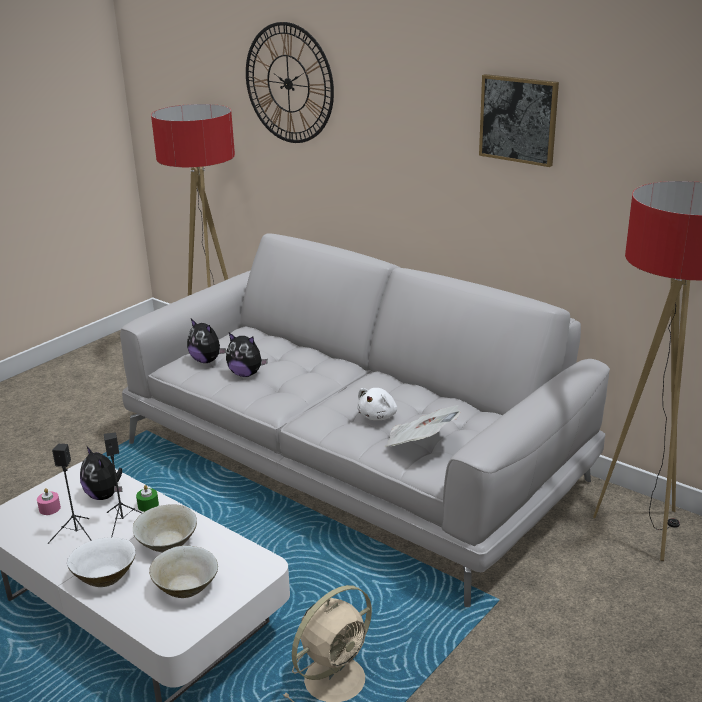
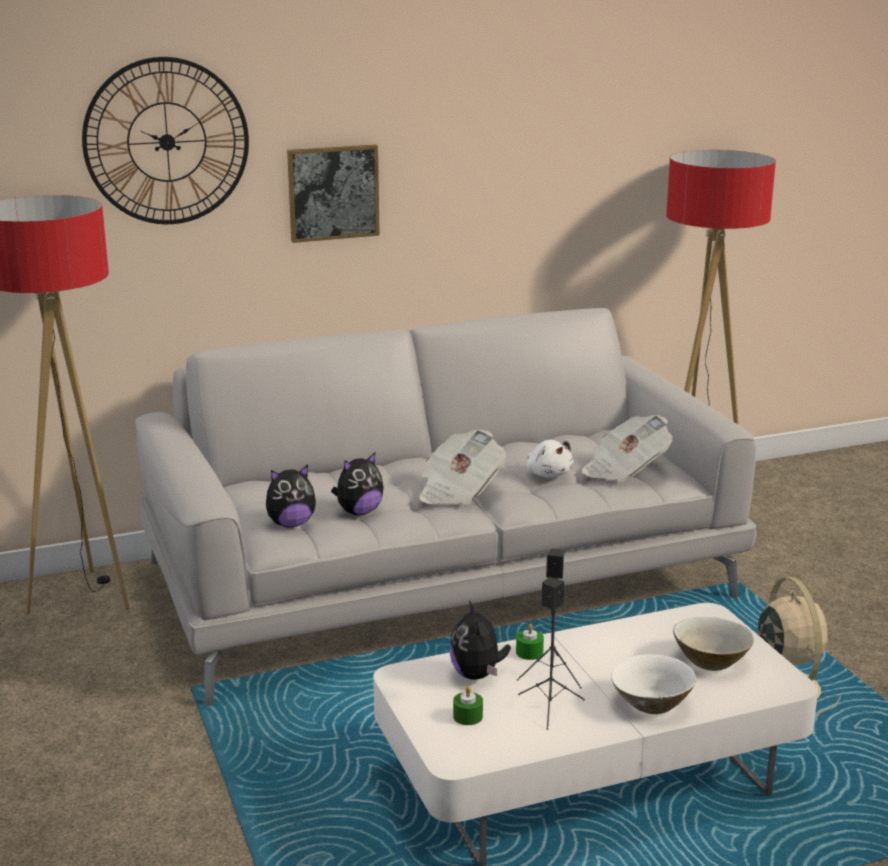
camera: 60 degrees left, 5 degrees down
pink candle [37,488,61,515] -> green candle [453,686,483,725]
plush toy [80,446,123,500] -> plush toy turned 90 degrees clockwise [450,600,511,680]
beige bowl [133,504,197,552] -> none
picture [479,74,559,167] -> picture moved to [287,144,380,243]
none -> newspaper [419,430,506,505]

